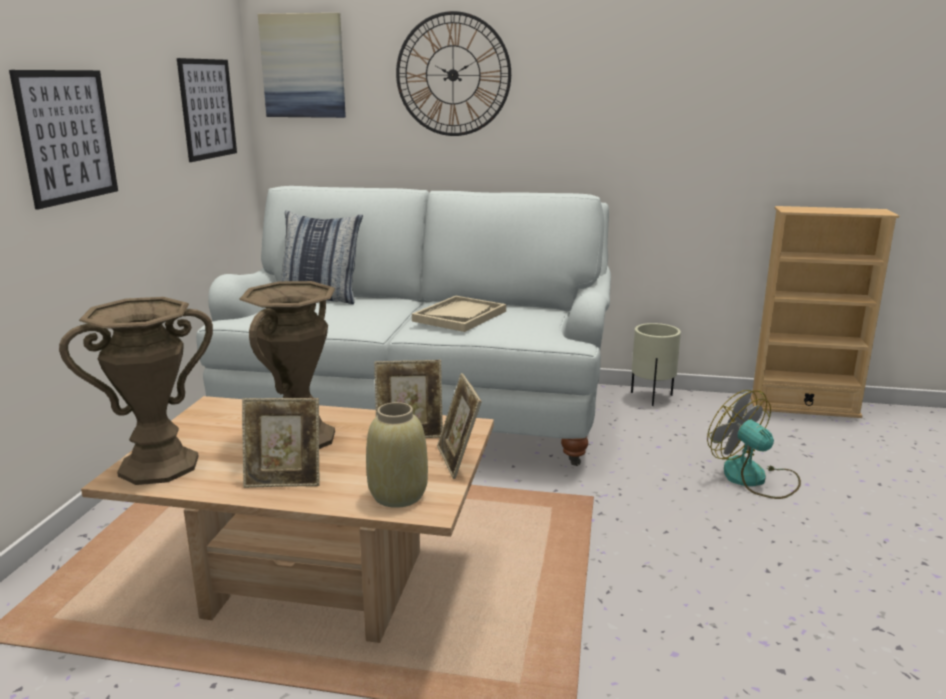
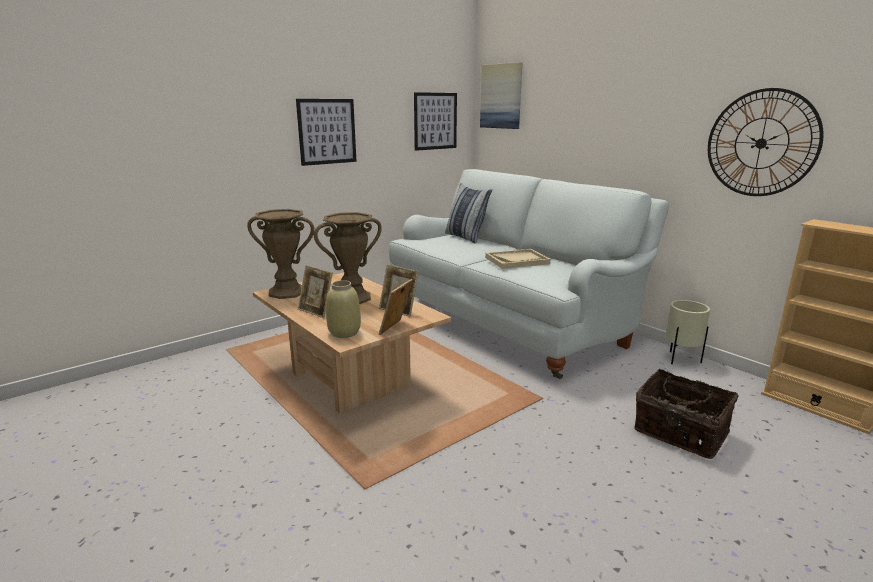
camera: 40 degrees right, 0 degrees up
wall clock [396,11,511,136] -> wall clock moved to [708,88,824,196]
fan [707,390,801,499] -> basket [634,369,739,459]

